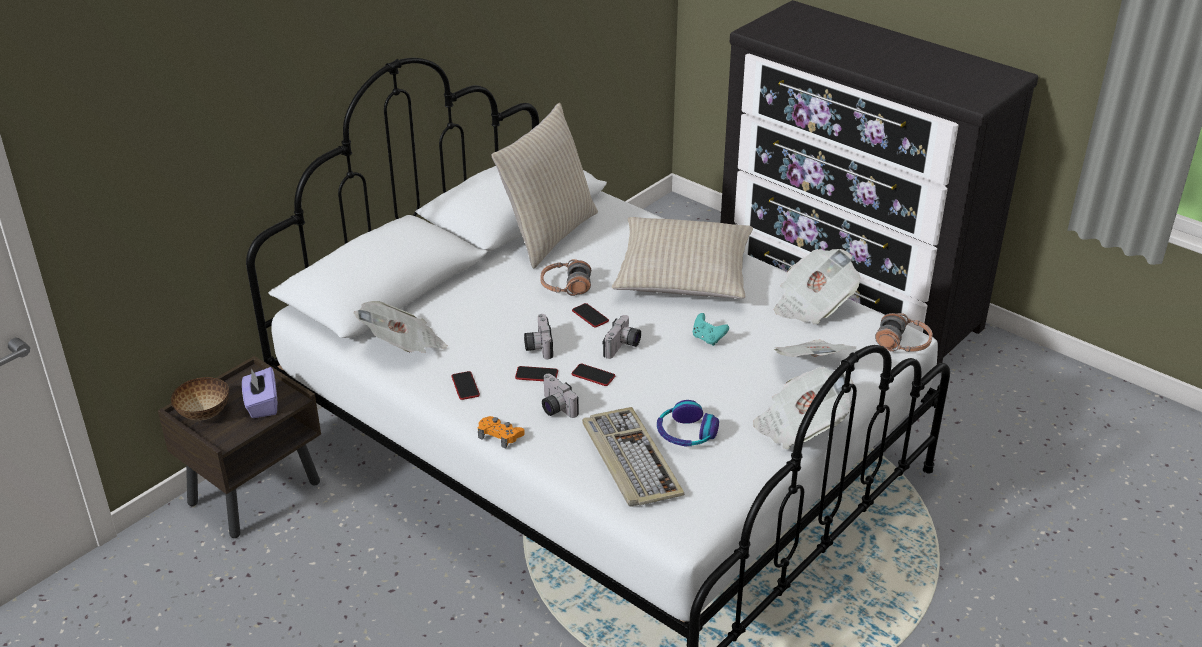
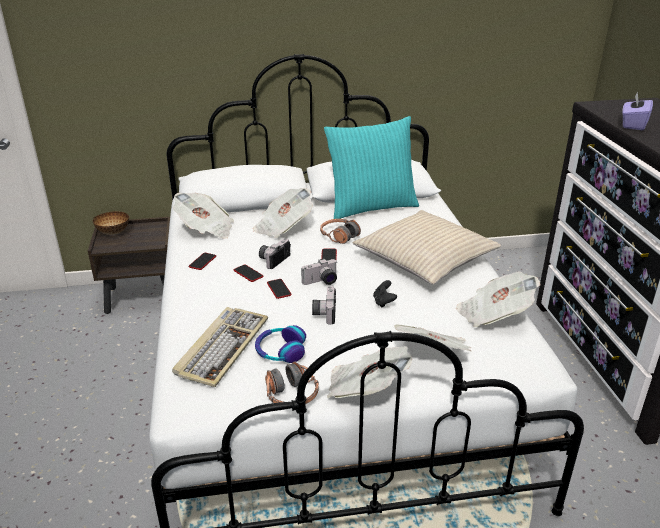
camera: 40 degrees right, 5 degrees down
purple tissue box [242,367,277,418] -> purple tissue box moved to [622,91,653,130]
orange game controller [478,416,525,449] -> none
beige pillow [491,103,598,268] -> turquoise pillow [324,116,419,219]
camera [542,374,579,418] -> camera moved to [312,286,336,324]
turquoise game controller [693,313,729,346] -> black game controller [373,280,397,308]
headphones [875,313,933,352] -> headphones moved to [265,362,319,404]
none -> newspaper [253,188,313,238]

